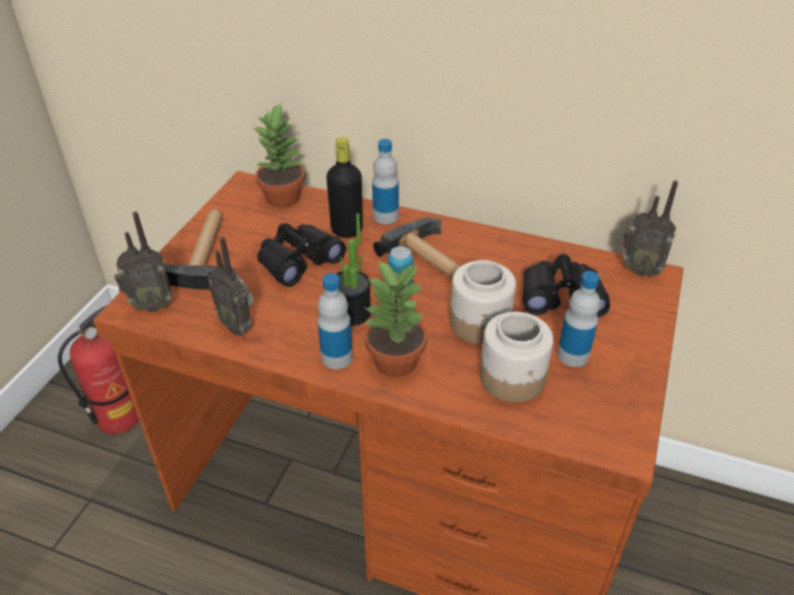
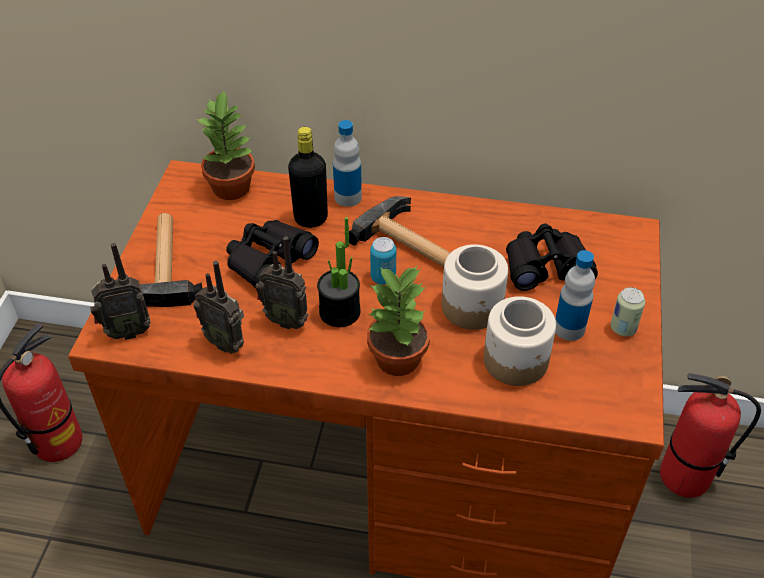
camera: 10 degrees left, 5 degrees up
bottle [318,273,353,369] -> none
radio [621,180,678,277] -> radio moved to [255,236,309,329]
none -> can [610,287,645,337]
none -> fire extinguisher [660,373,761,498]

